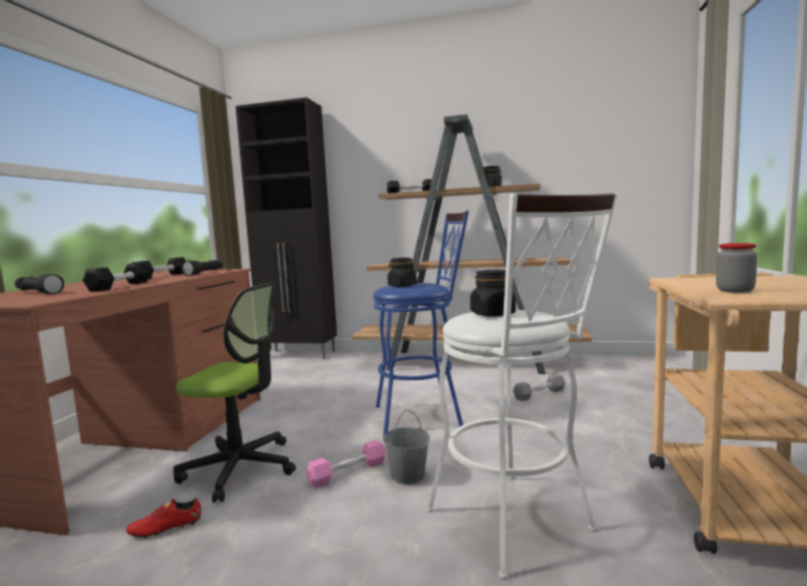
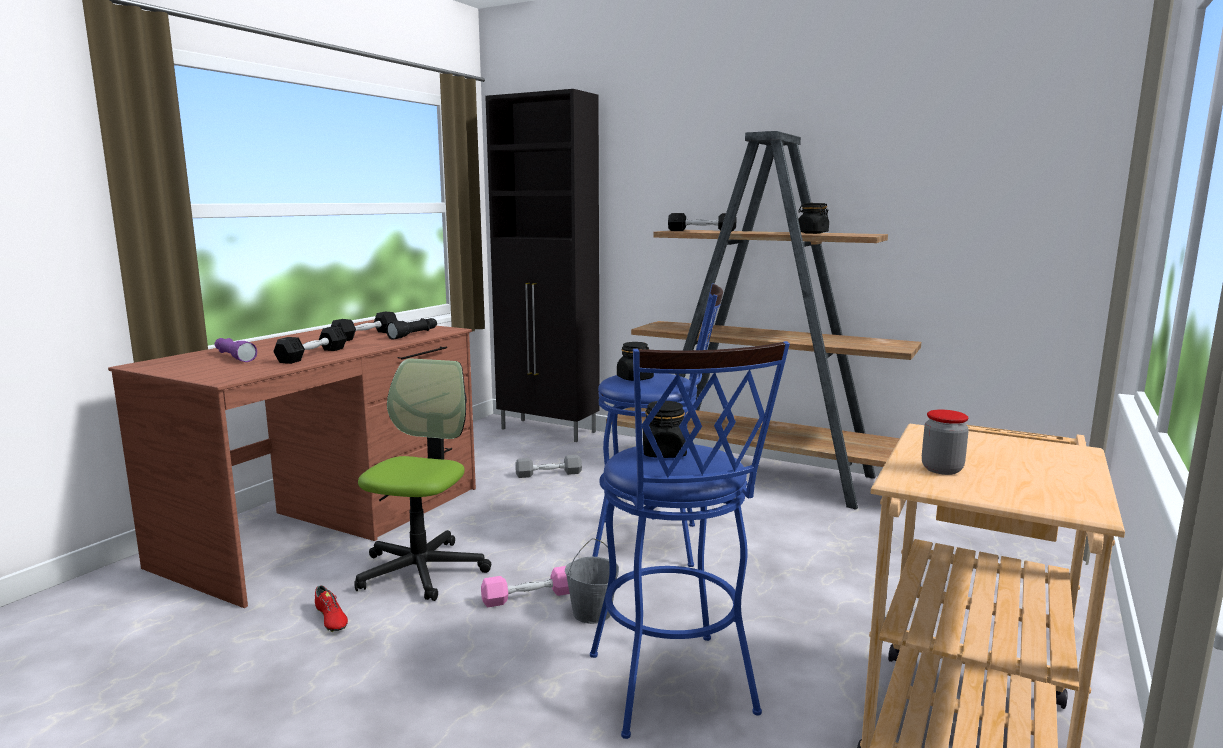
camera: 15 degrees right, 5 degrees up
black flashlight [15,274,64,294] -> purple flashlight [215,338,257,362]
red shoe [126,498,201,538] -> red shoe turned 120 degrees counterclockwise [315,585,348,632]
office chair [173,282,296,503] -> office chair turned 105 degrees counterclockwise [354,358,491,601]
white stool [427,193,617,580] -> blue stool [590,341,790,739]
grey dumbbell [513,374,565,401] -> grey dumbbell moved to [515,455,582,478]

